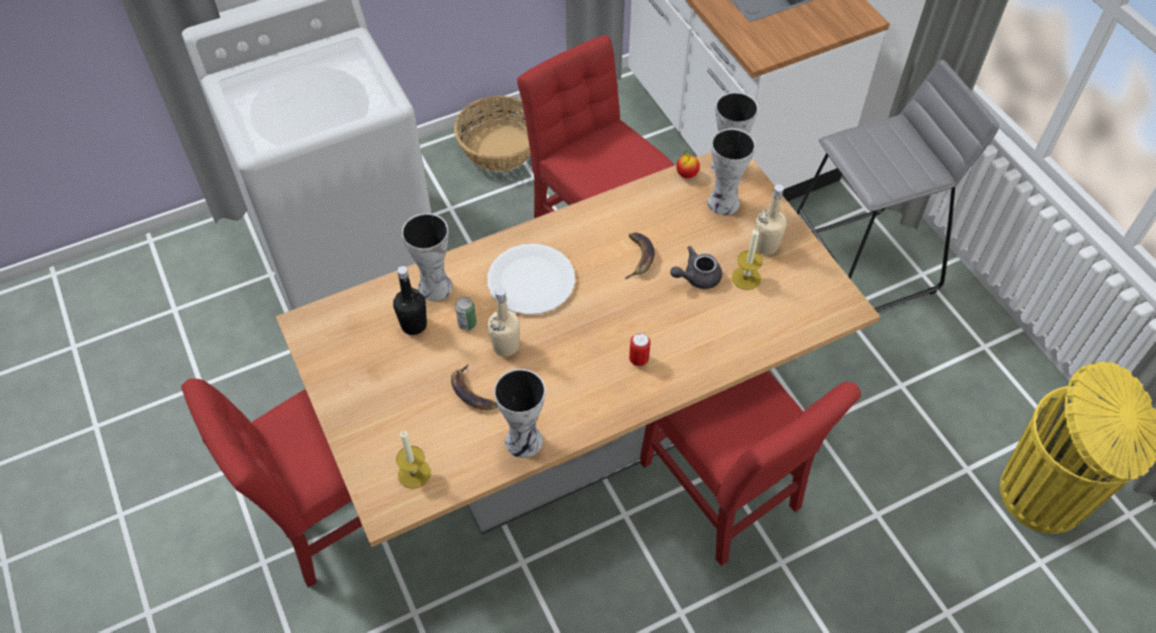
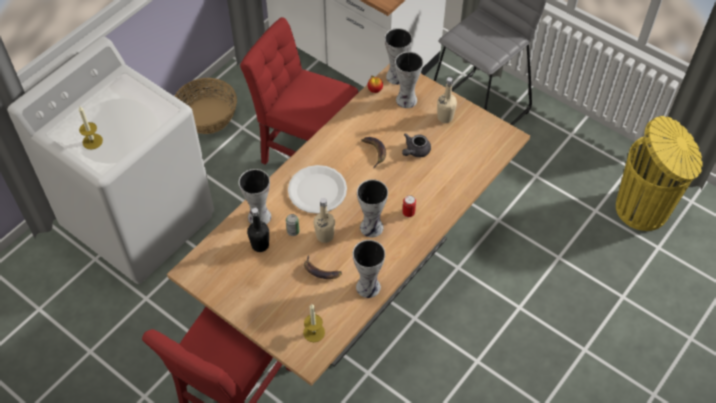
camera: 25 degrees left, 0 degrees up
red chair [640,371,861,566] -> none
candle [732,228,763,290] -> candle moved to [79,106,103,150]
none -> vase [357,179,388,237]

